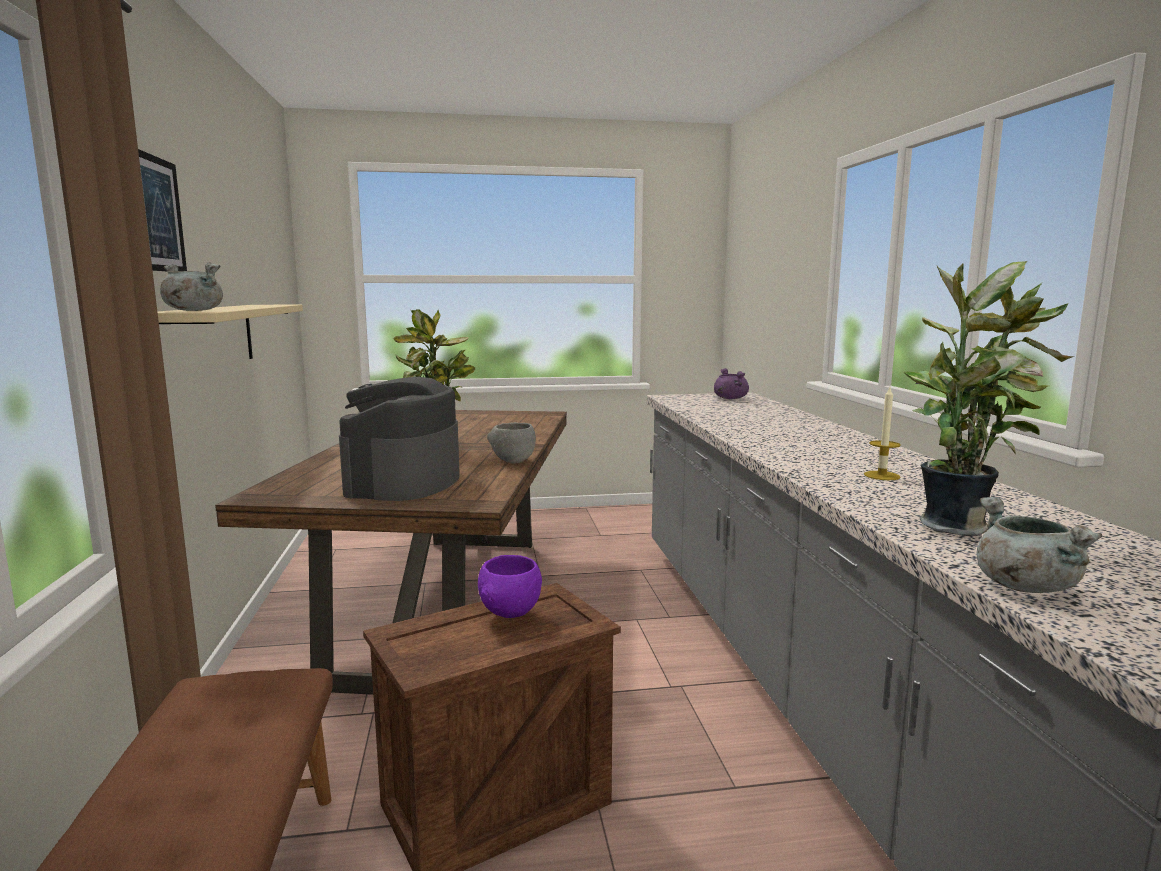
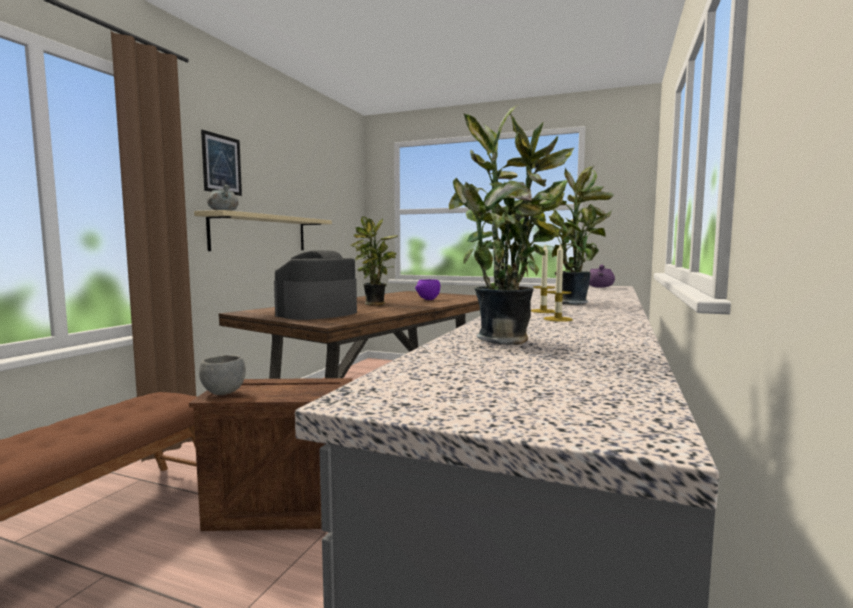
camera: 30 degrees right, 5 degrees down
purple bowl [478,555,542,618] -> purple bowl moved to [415,279,440,300]
grey bowl [487,422,536,464] -> grey bowl moved to [199,355,246,395]
grey cooking pot [977,497,1102,593] -> none
none -> candle [531,243,555,313]
none -> potted plant [538,166,614,305]

